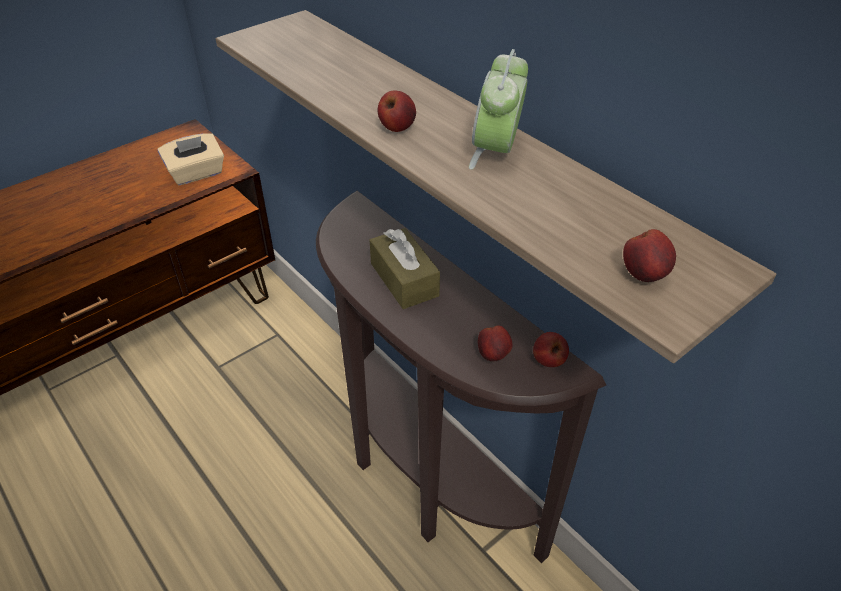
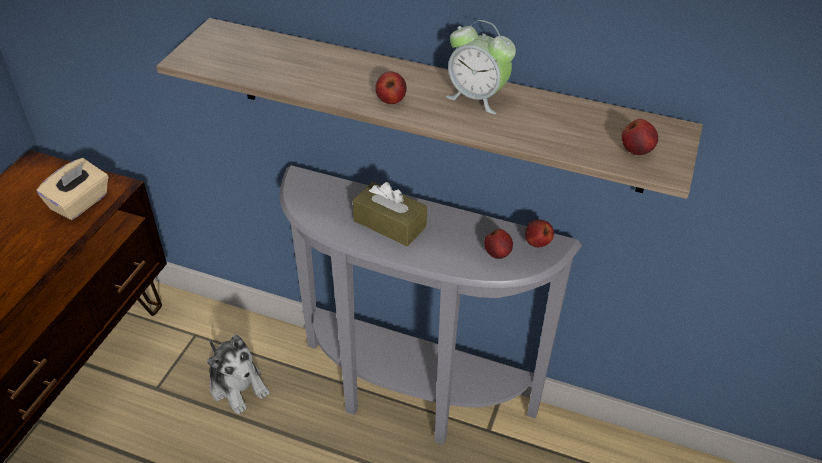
camera: 30 degrees left, 0 degrees up
brown console table [316,191,606,563] -> grey console table [279,165,582,445]
alarm clock [469,49,528,170] -> alarm clock turned 45 degrees counterclockwise [445,20,516,114]
none -> plush toy [207,335,270,414]

